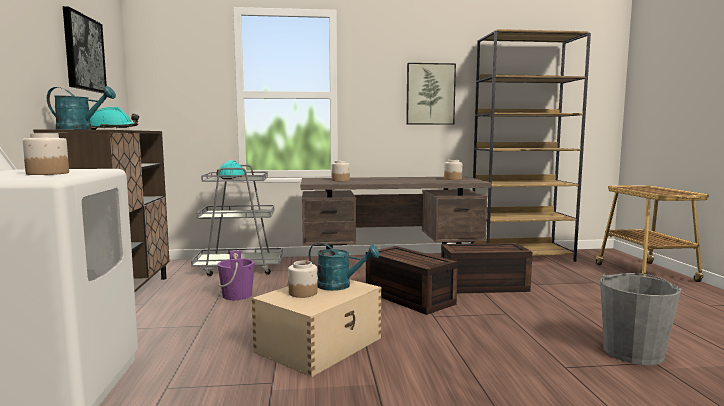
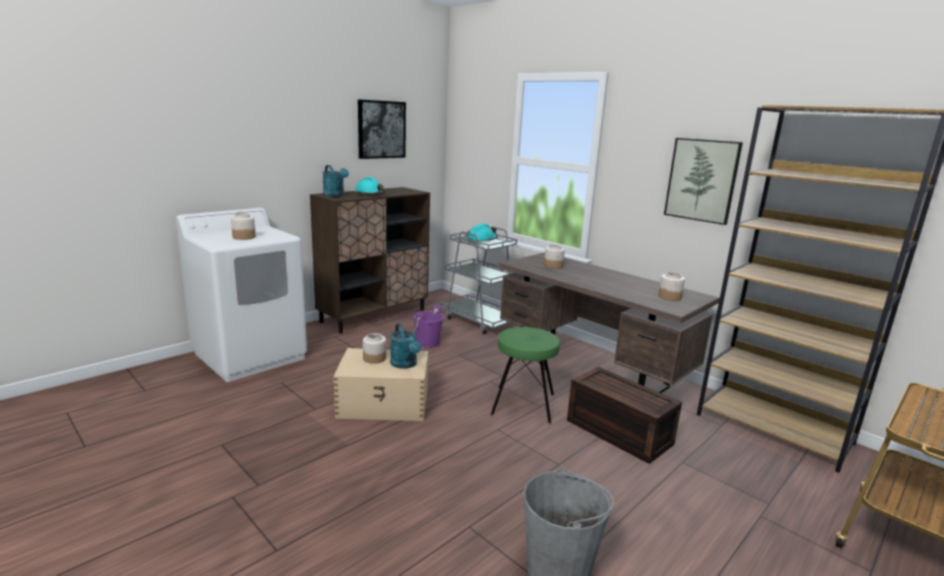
camera: 50 degrees right, 10 degrees up
brown storage box [366,246,458,315] -> green stool [491,327,560,424]

